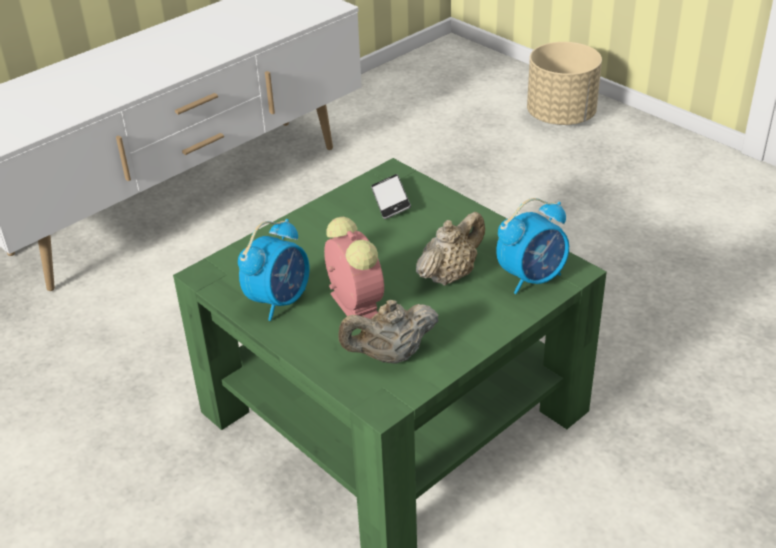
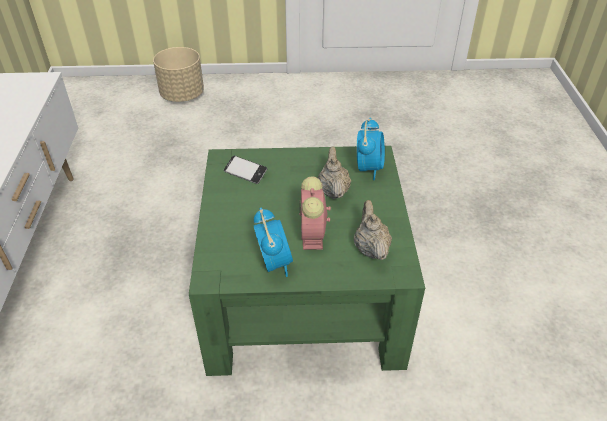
camera: 50 degrees left, 5 degrees up
alarm clock [324,217,384,319] -> alarm clock turned 105 degrees counterclockwise [299,177,331,250]
beige teapot [338,300,439,364] -> beige teapot turned 150 degrees clockwise [354,200,392,260]

